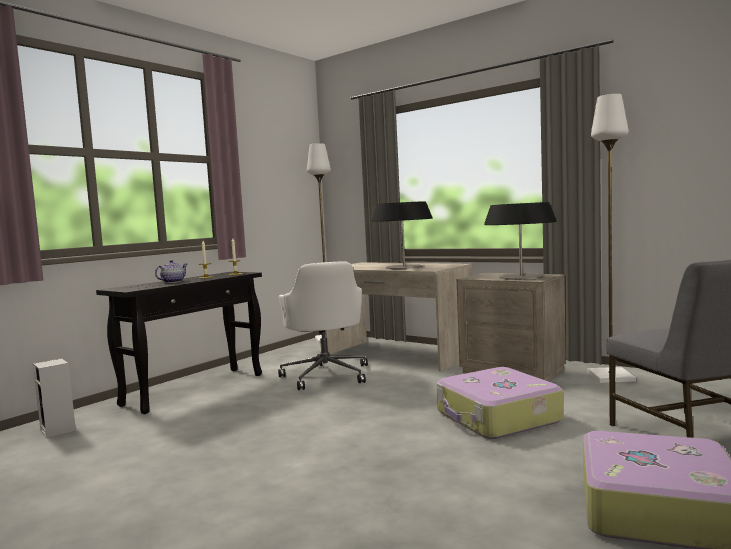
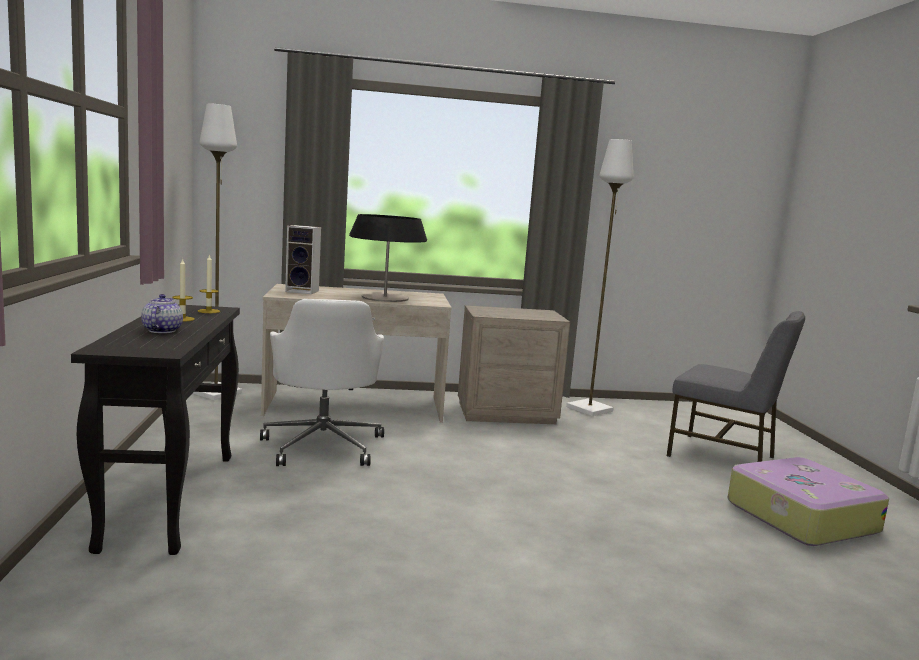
camera: 45 degrees left, 5 degrees up
speaker [33,358,76,438] -> speaker moved to [285,225,321,294]
white office chair [278,261,368,390] -> white office chair turned 45 degrees clockwise [260,299,384,466]
suitcase [437,367,563,439] -> none
table lamp [484,202,557,280] -> none

